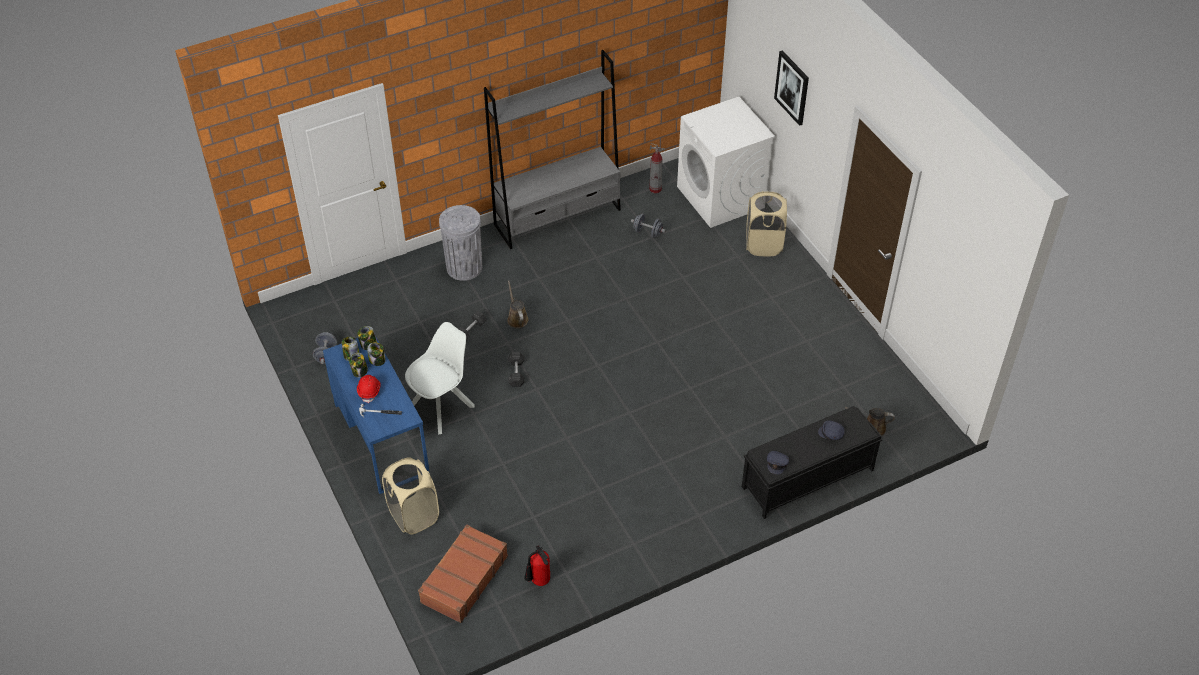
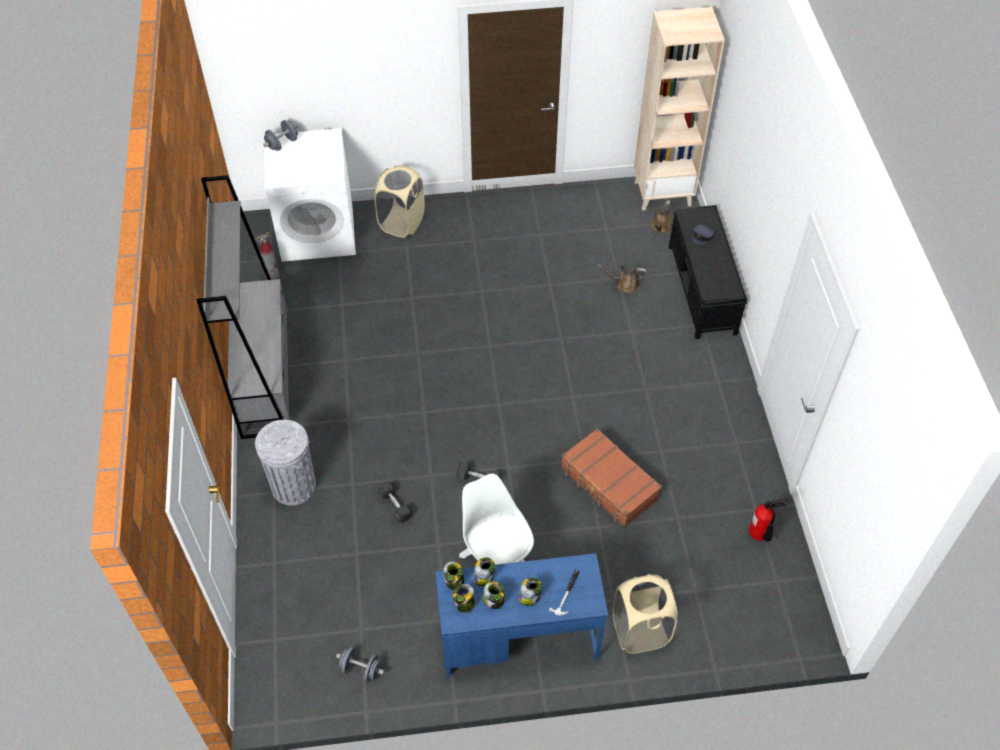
camera: 70 degrees left, 5 degrees up
red hard hat [357,375,381,403] -> jar [518,578,542,606]
brown suitcase [418,524,508,623] -> brown suitcase moved to [561,428,662,527]
brown watering can [507,281,529,328] -> brown watering can moved to [597,264,647,293]
grey dumbbell [631,214,666,238] -> grey dumbbell moved to [263,120,298,151]
grey cap [767,451,789,474] -> none
picture [774,50,809,126] -> none
none -> beige bookcase [634,7,725,211]

